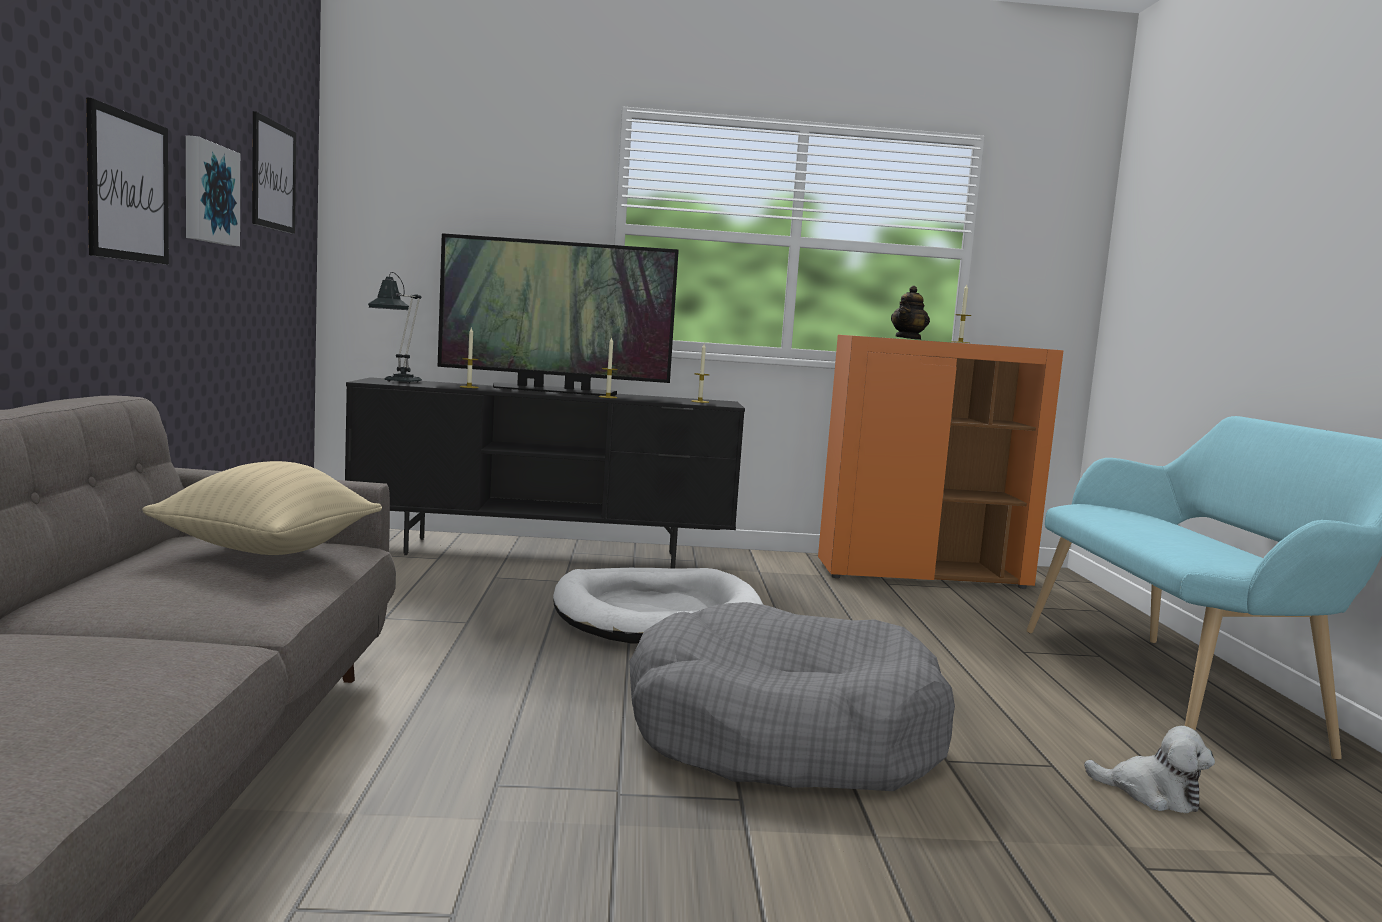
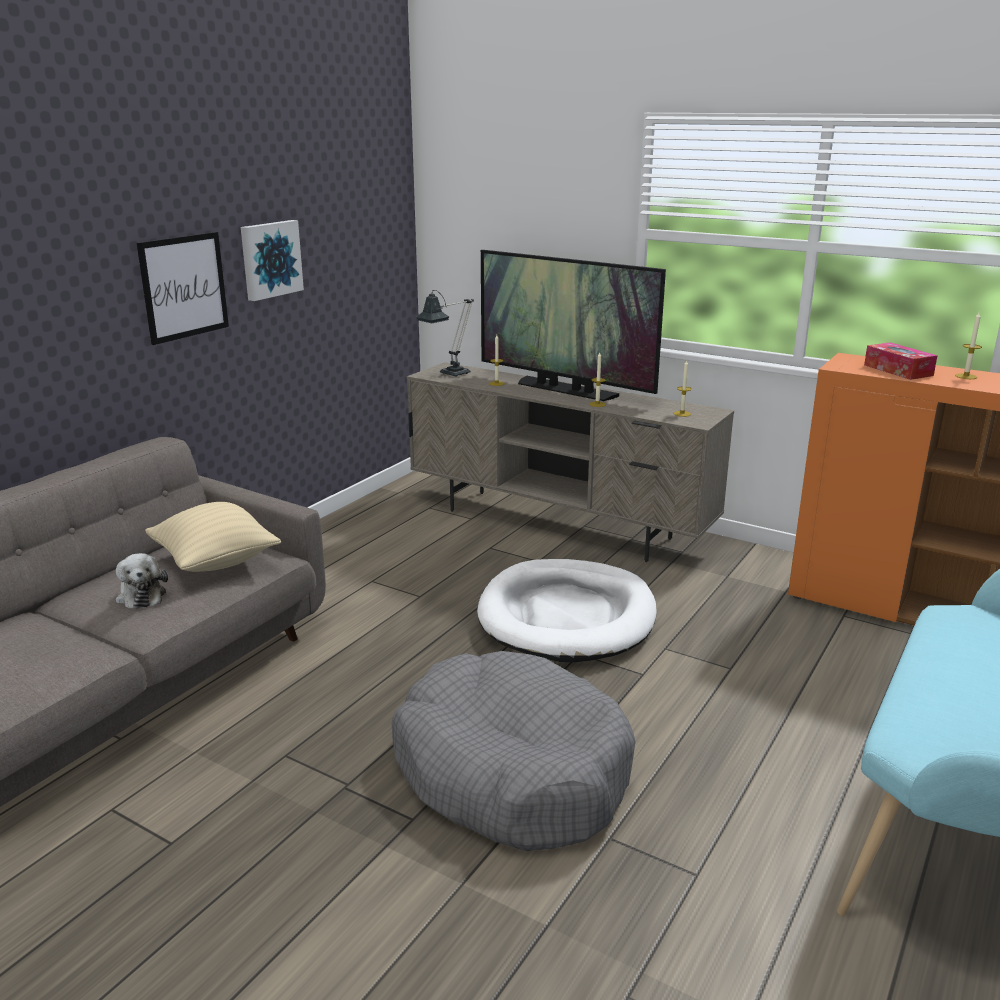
camera: 35 degrees right, 15 degrees up
picture [252,111,296,234] -> none
black tv stand [345,377,745,568] -> beige tv stand [407,362,734,562]
teapot [891,286,930,340] -> tissue box [864,342,937,380]
plush toy [1084,726,1215,813] -> plush toy moved to [116,553,168,609]

